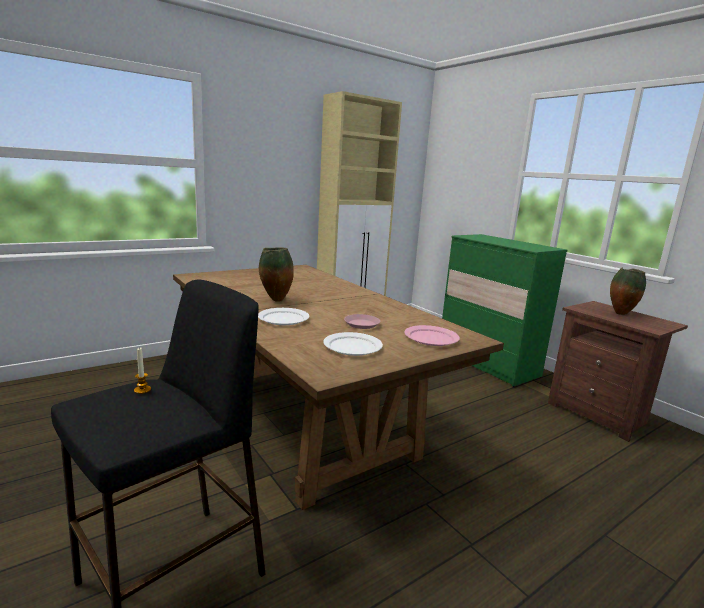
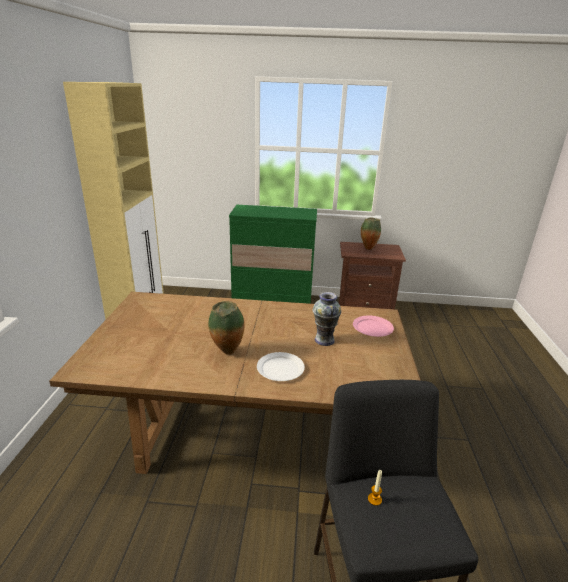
camera: 50 degrees left, 10 degrees up
white plate [323,332,383,356] -> none
pink plate [344,314,380,329] -> vase [312,292,341,346]

